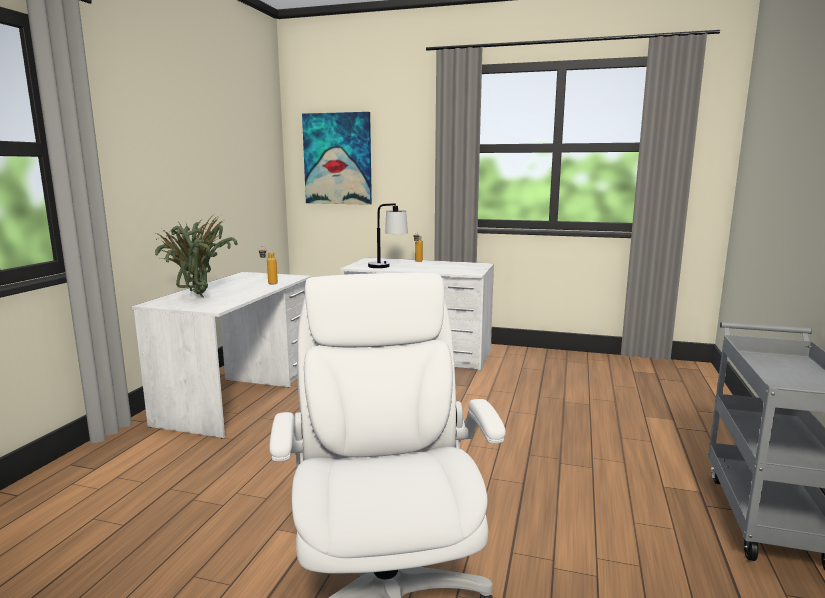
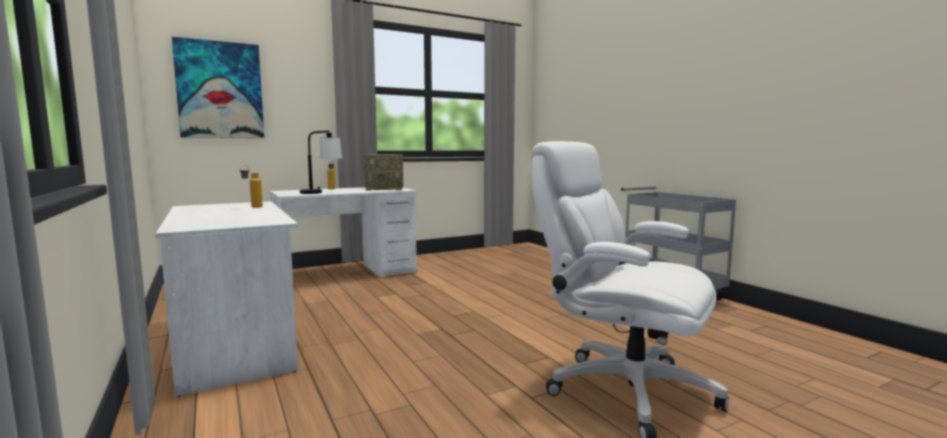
camera: 45 degrees left, 5 degrees down
potted plant [155,214,238,298] -> none
none -> radio [364,154,404,191]

